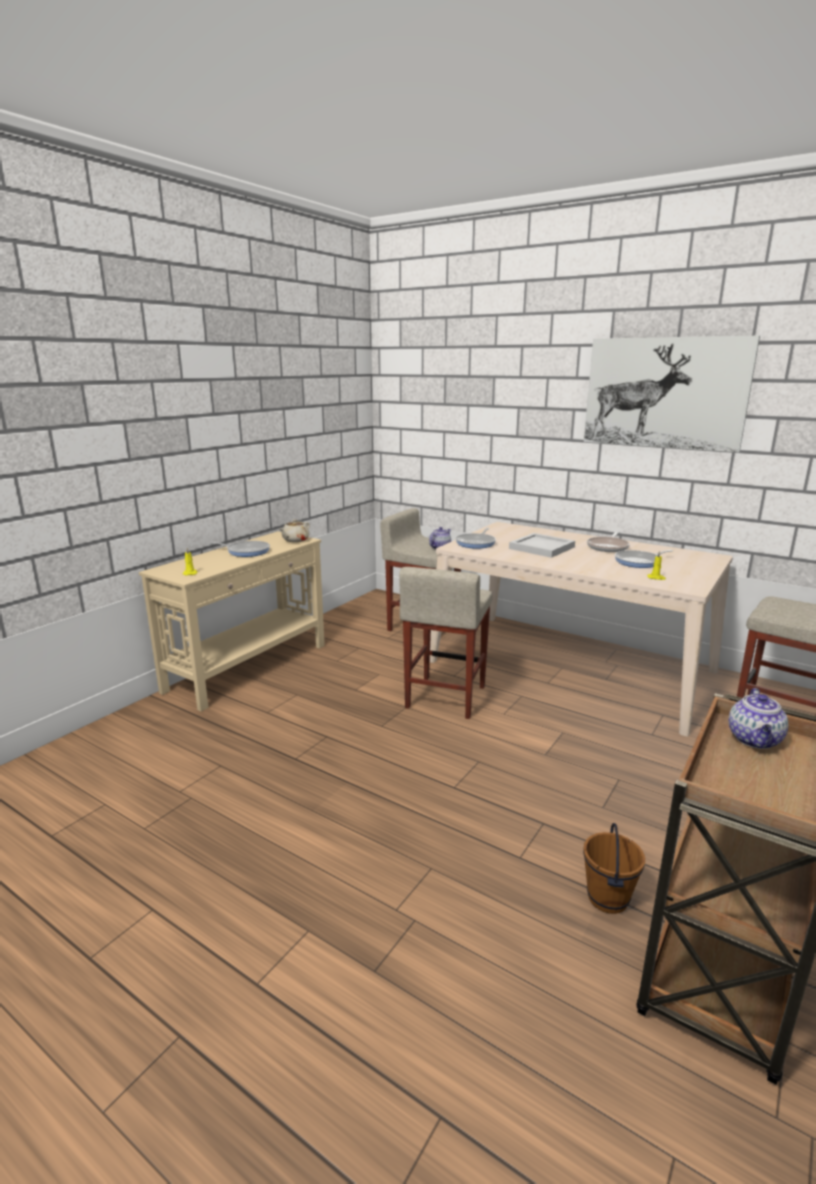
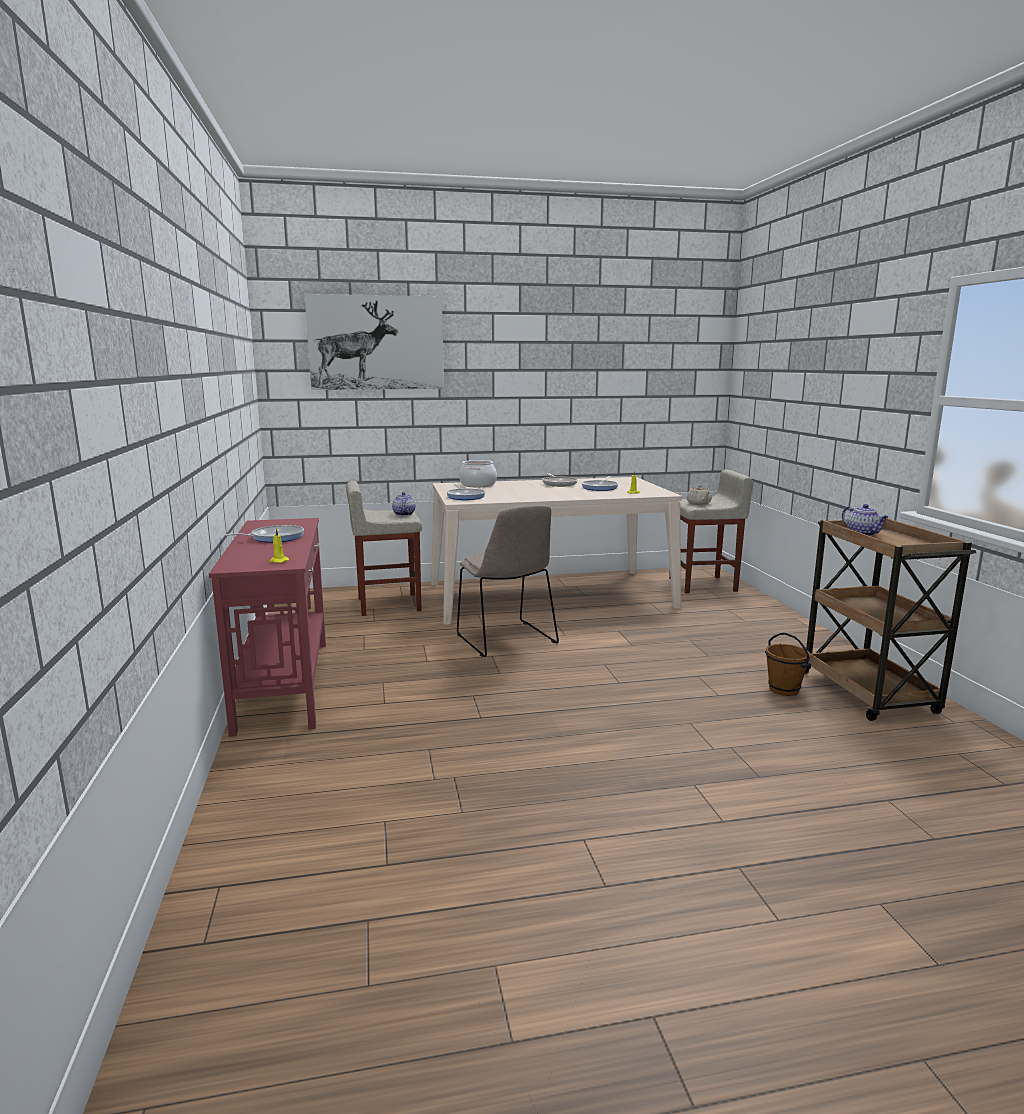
camera: 45 degrees left, 5 degrees down
beige console table [139,531,325,711] -> red console table [209,518,326,737]
beige teapot [279,519,310,542] -> beige teapot moved to [687,485,712,505]
beige stool [399,567,492,719] -> beige chair [457,505,559,657]
white tray [509,533,575,558] -> none
picture [584,336,760,452] -> picture moved to [304,294,444,390]
none -> cooking pot [459,460,497,487]

